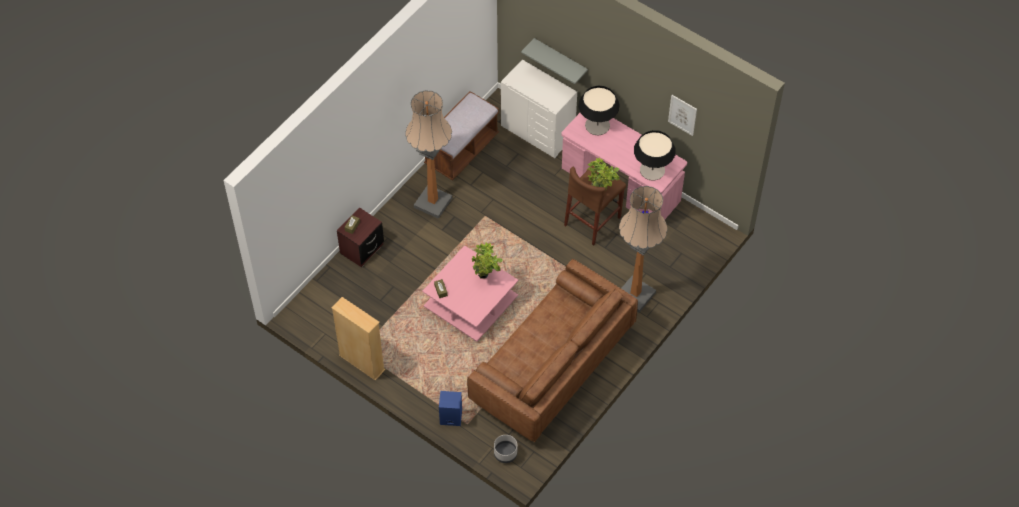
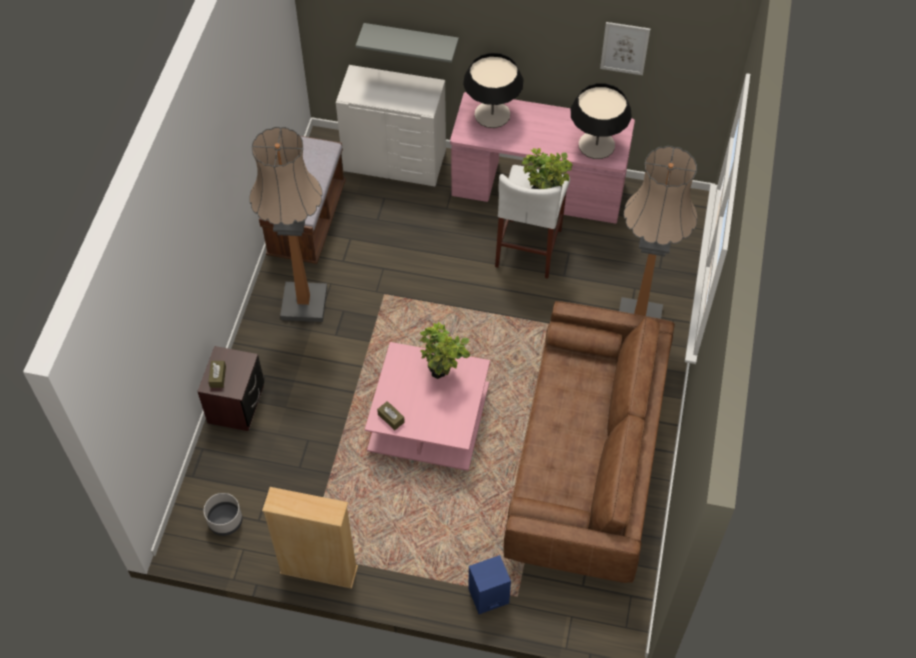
camera: 25 degrees left, 0 degrees up
grey planter [494,435,517,463] -> grey planter moved to [204,493,243,536]
brown stool [564,165,626,246] -> white stool [495,165,570,279]

